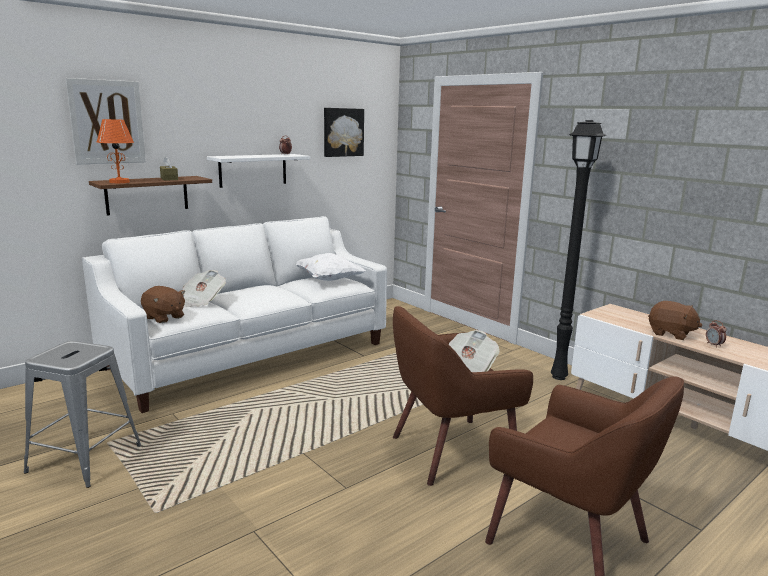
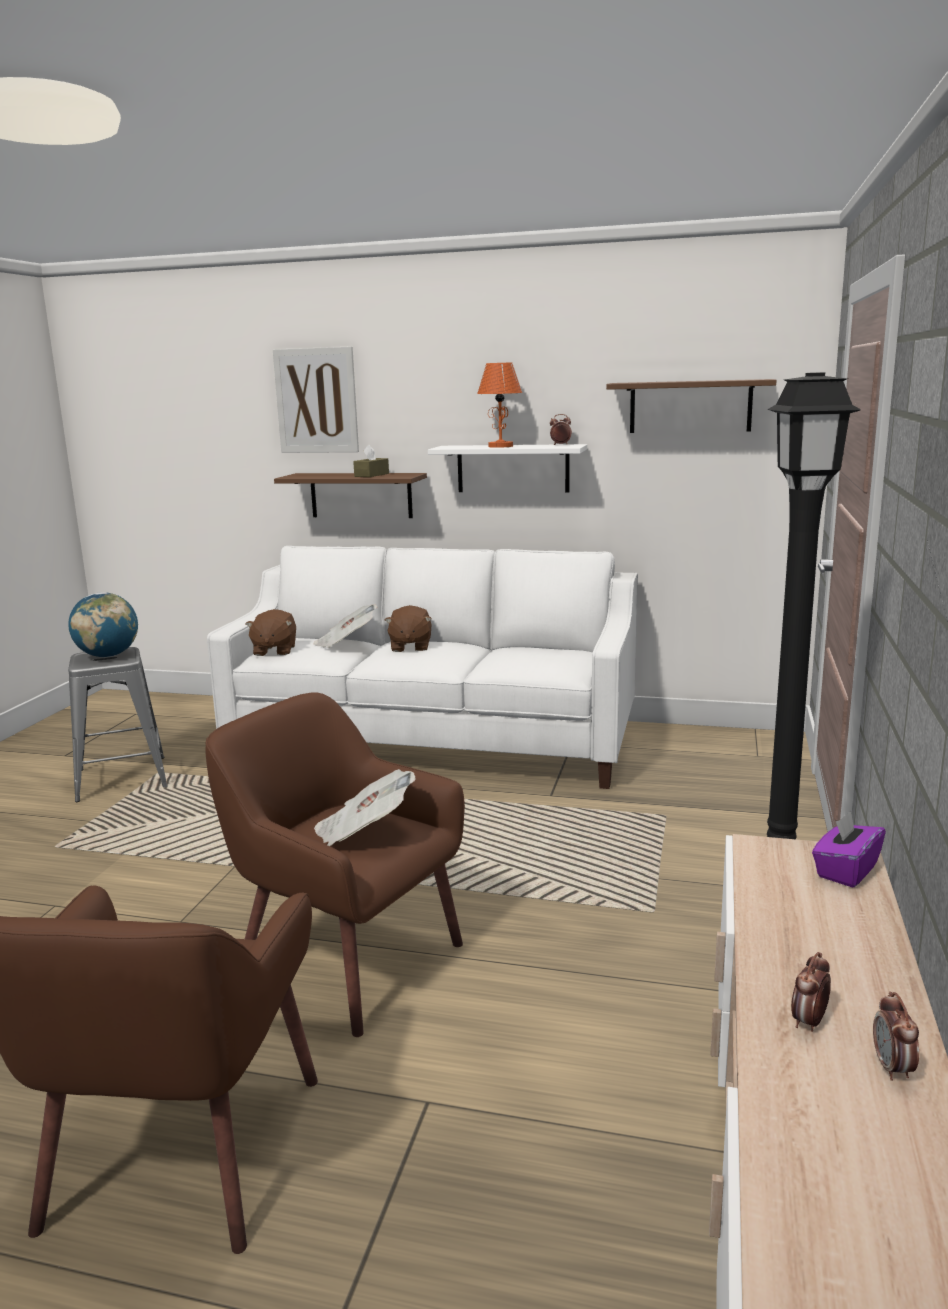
camera: 55 degrees right, 0 degrees up
orange table lamp [97,119,134,183] -> orange table lamp moved to [477,363,522,448]
white pillow [296,253,366,281] -> none
picture [324,108,364,157] -> brown shelf [606,379,777,433]
brown plush toy [648,301,702,340] -> brown plush toy moved to [385,605,432,652]
none -> globe [68,592,138,657]
none -> purple tissue box [812,810,886,888]
none -> alarm clock [873,992,919,1081]

